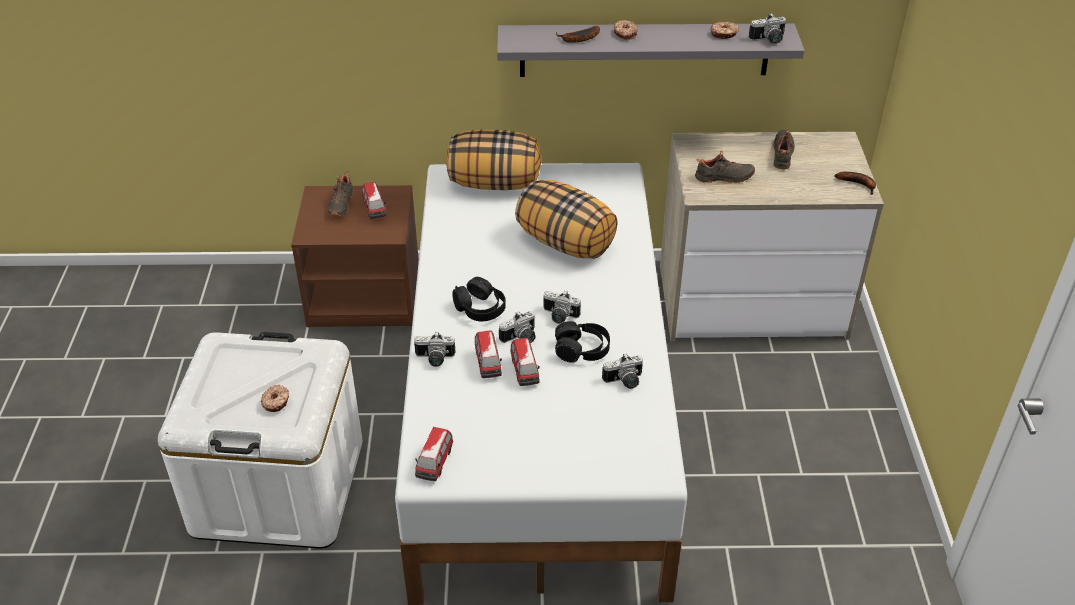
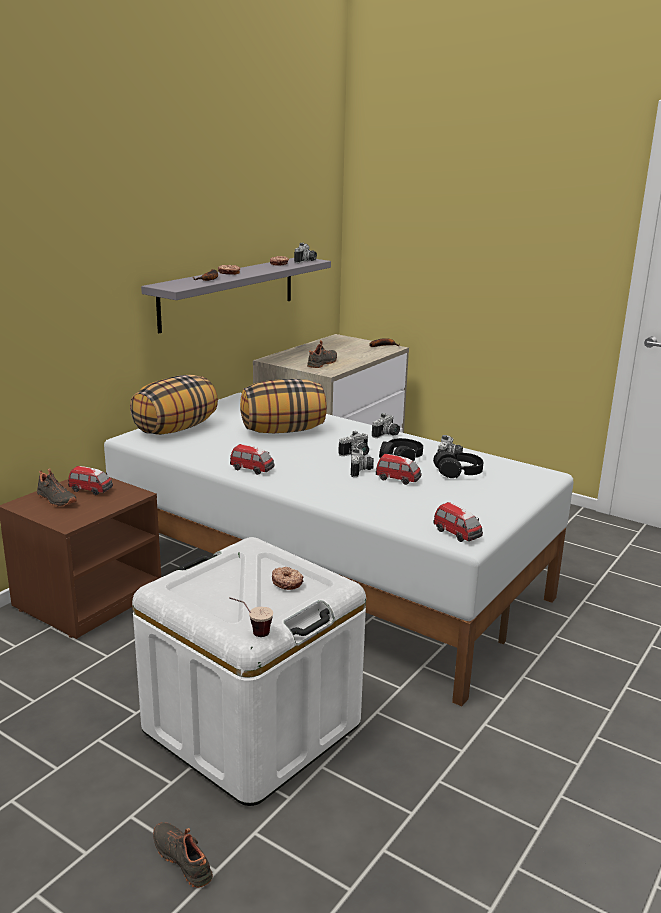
camera: 55 degrees left, 20 degrees down
camera [414,332,456,367] -> camera moved to [372,413,400,438]
black headphones [452,277,505,321] -> black headphones moved to [433,450,483,478]
toy car [475,331,502,378] -> toy car moved to [230,444,275,475]
black shoe [773,129,795,169] -> black shoe moved to [153,822,213,888]
none -> cup [229,597,273,637]

